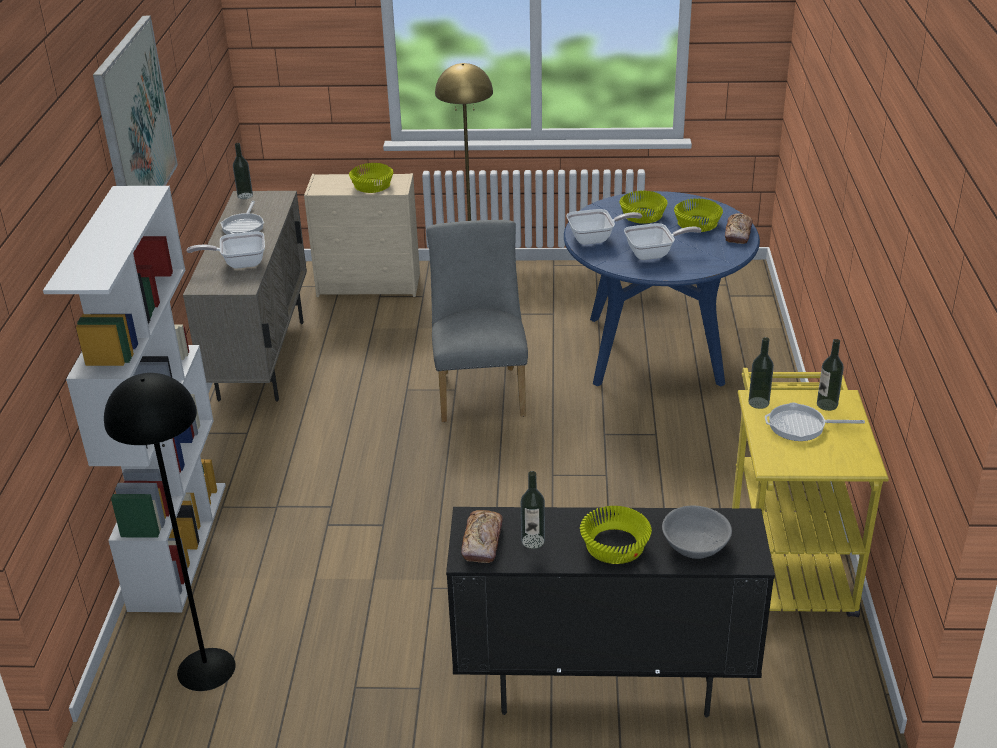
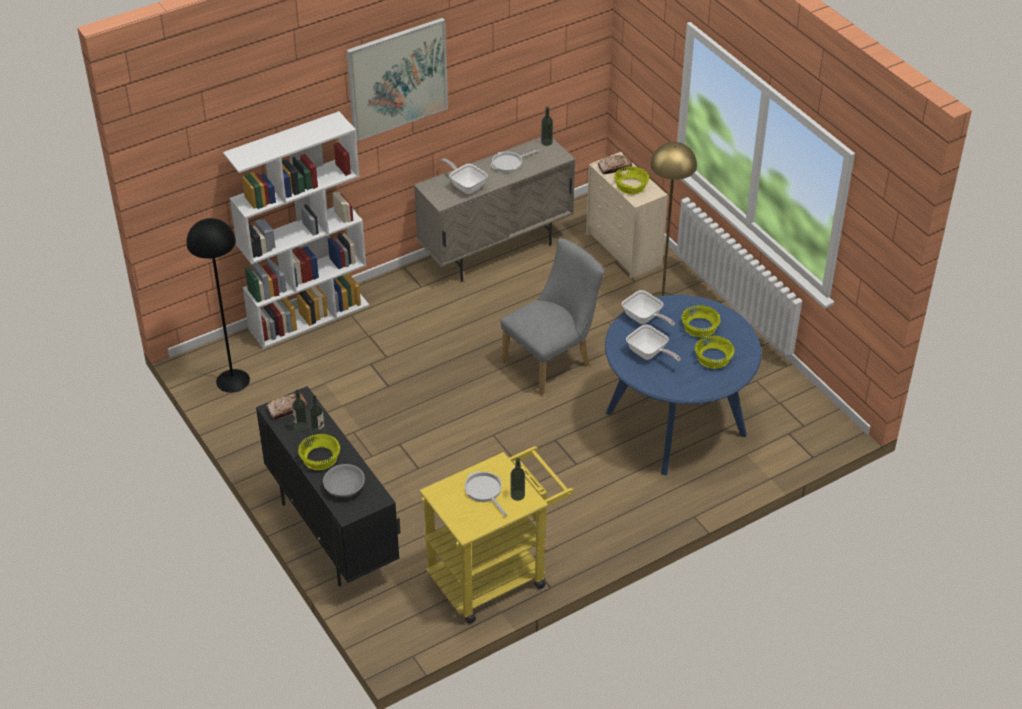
camera: 55 degrees right, 10 degrees up
bread [725,213,753,244] -> bread moved to [598,155,632,174]
bottle [748,337,774,409] -> bottle moved to [309,395,325,435]

